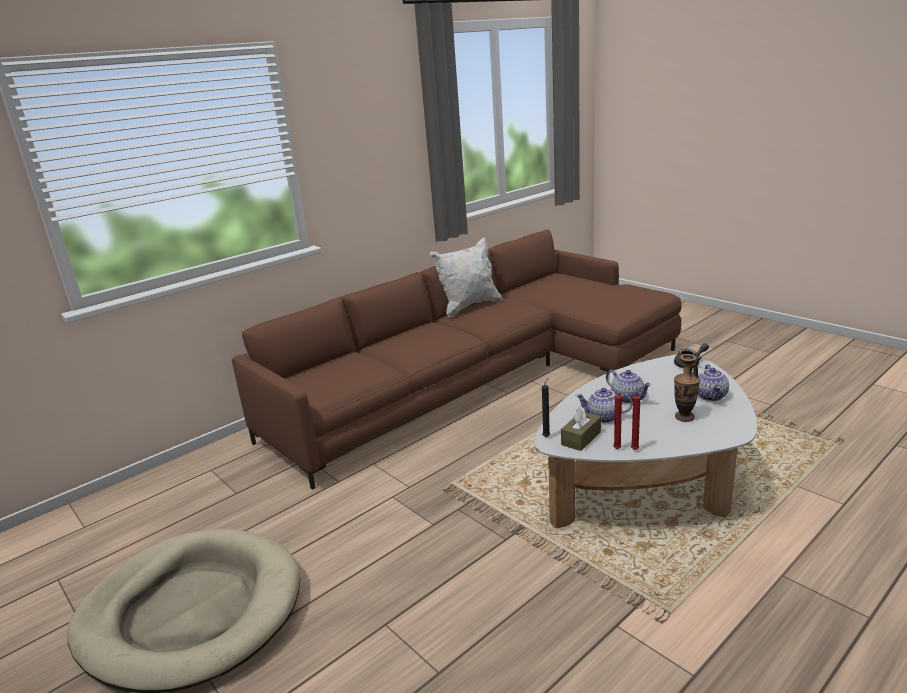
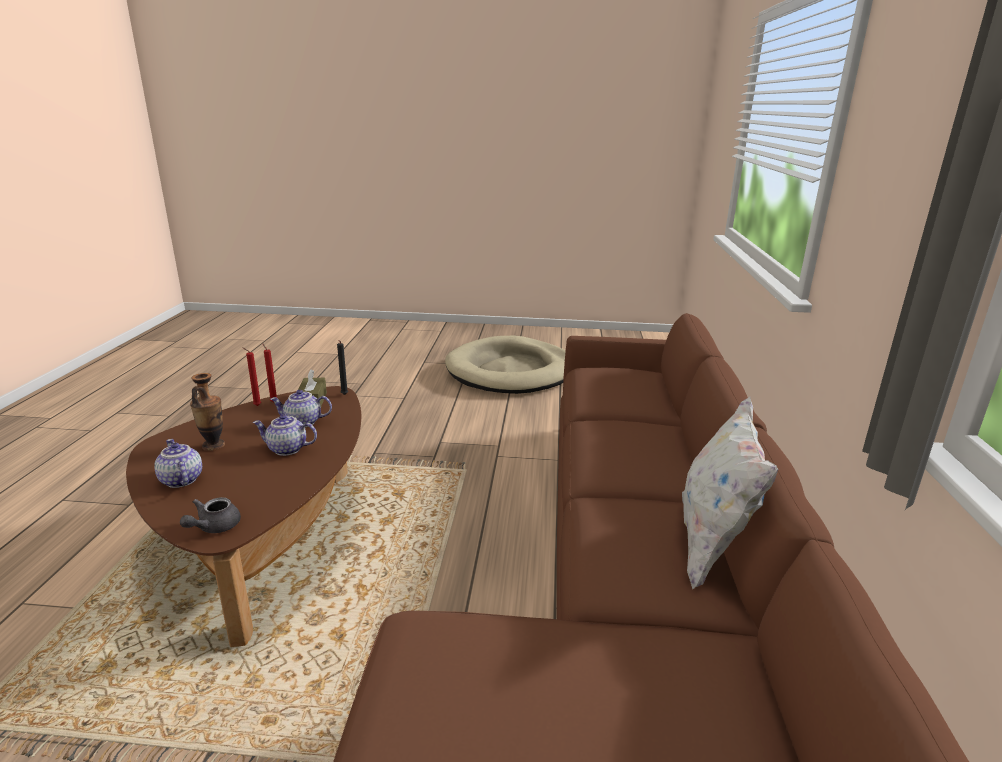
camera: 135 degrees right, 0 degrees up
white coffee table [534,354,757,528] -> brown coffee table [126,386,361,647]
teapot [576,388,633,423] -> teapot turned 150 degrees counterclockwise [270,390,332,427]

